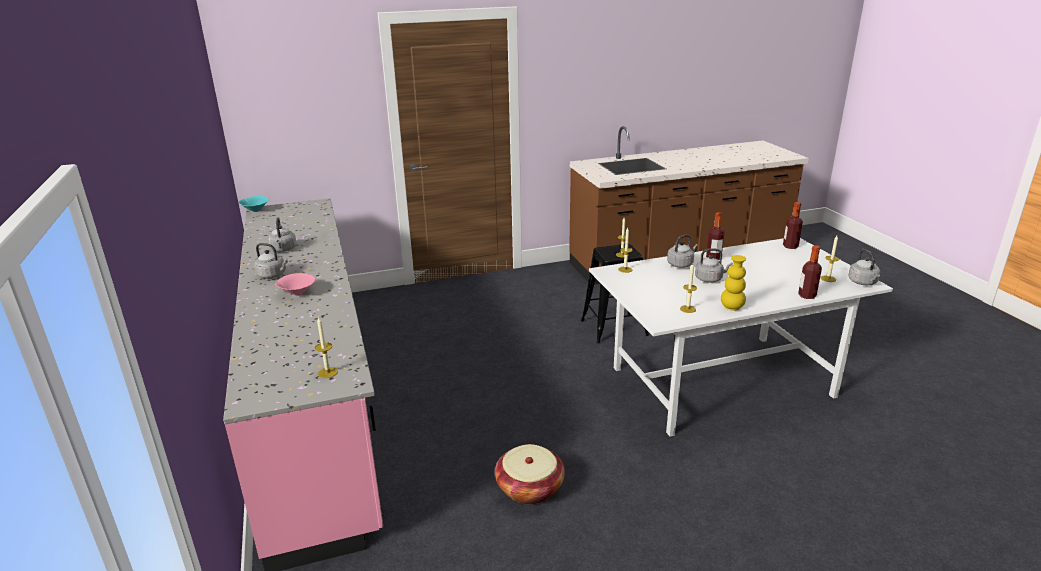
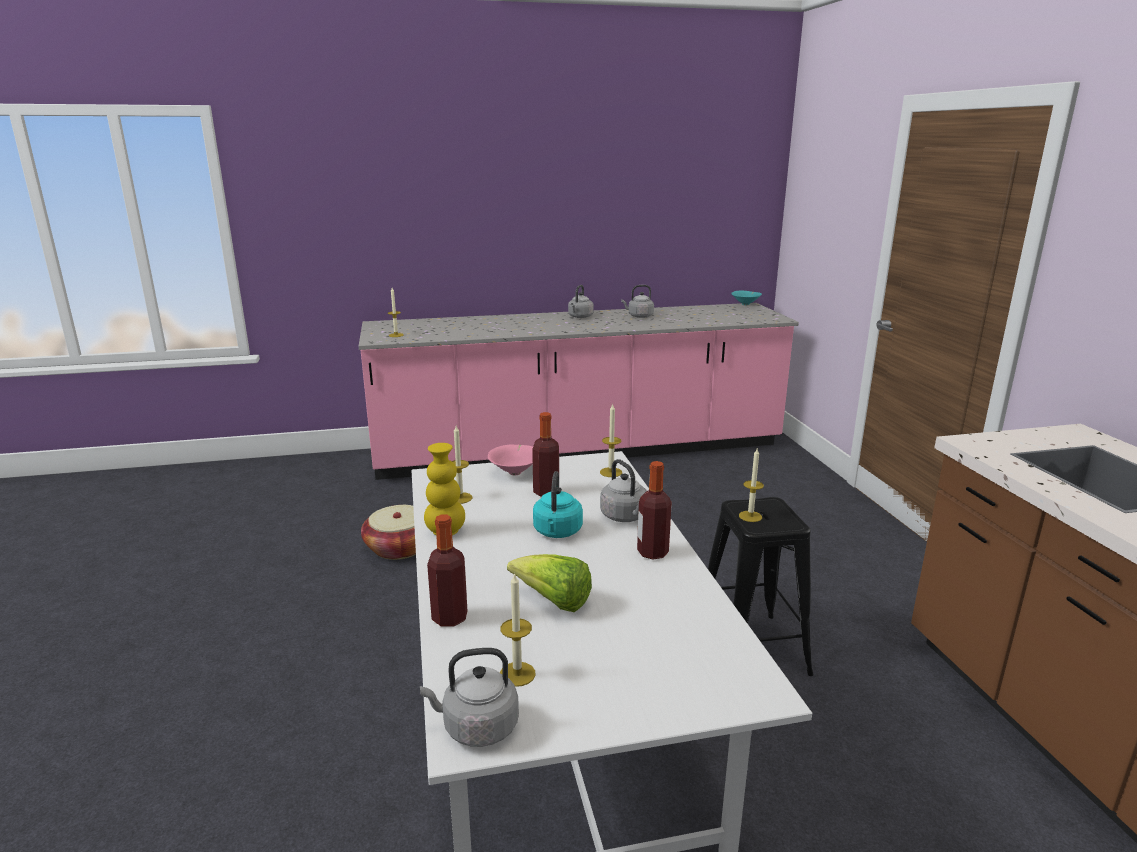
camera: 95 degrees right, 5 degrees down
pink bowl [275,273,315,296] -> pink bowl moved to [488,445,533,475]
grey kettle [695,249,733,283] -> turquoise kettle [533,471,583,538]
bottle [783,202,803,249] -> bottle moved to [532,412,559,496]
none -> lettuce [507,554,592,612]

